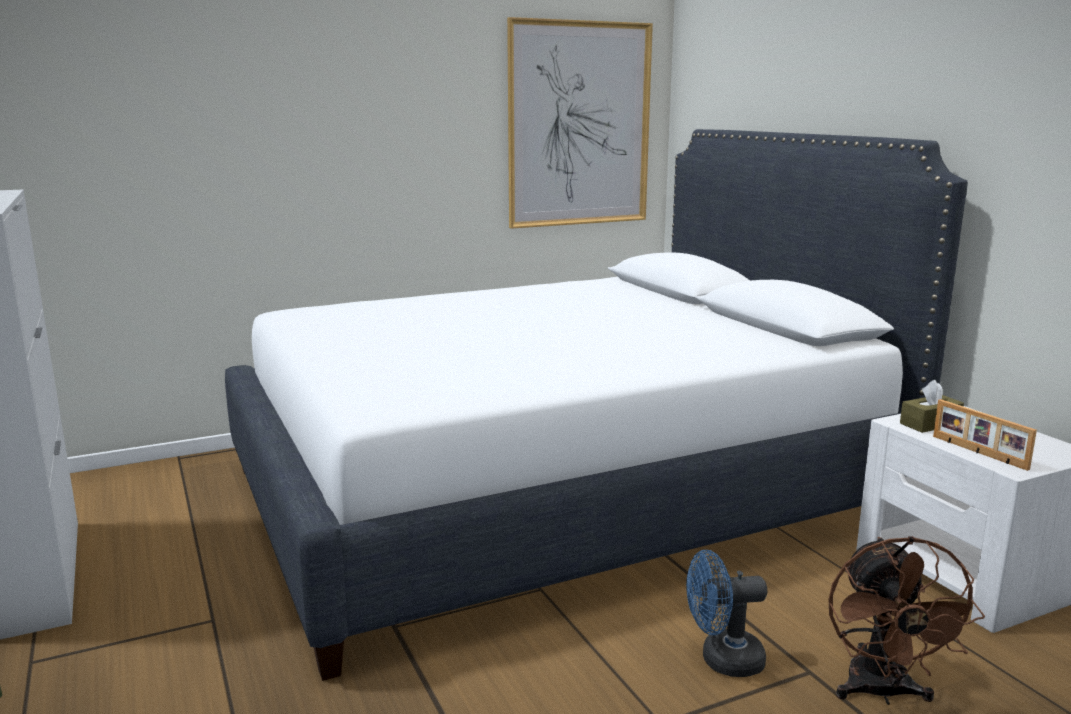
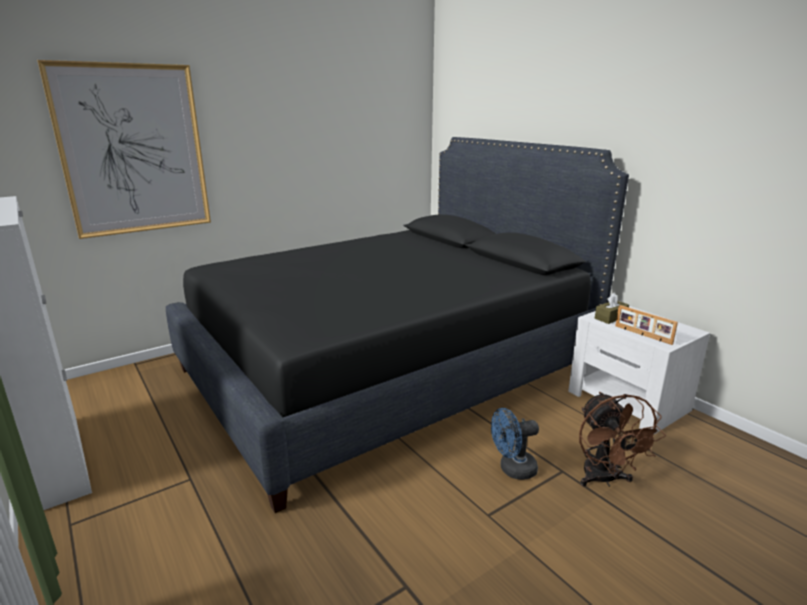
camera: 10 degrees left, 5 degrees up
white bed [225,129,968,681] -> black bed [166,137,629,513]
picture [507,17,653,229] -> picture moved to [37,60,211,239]

